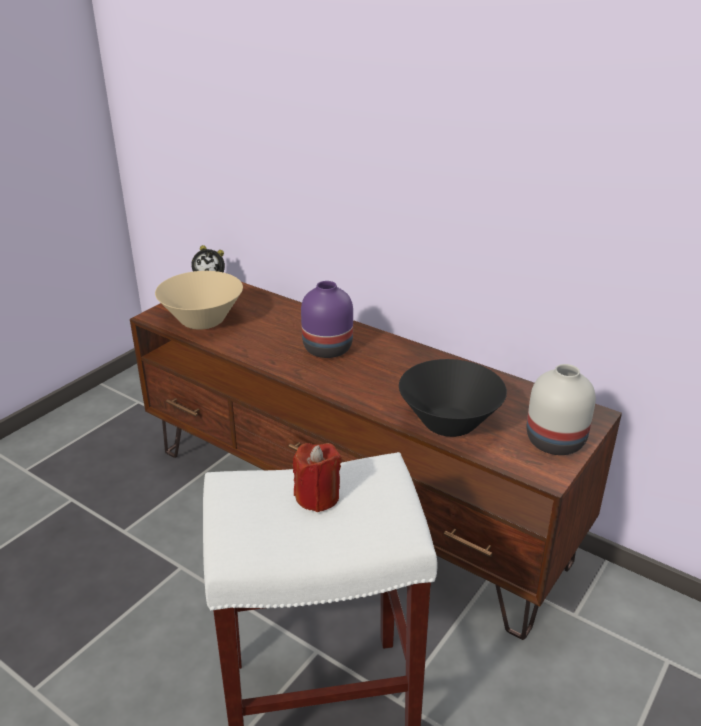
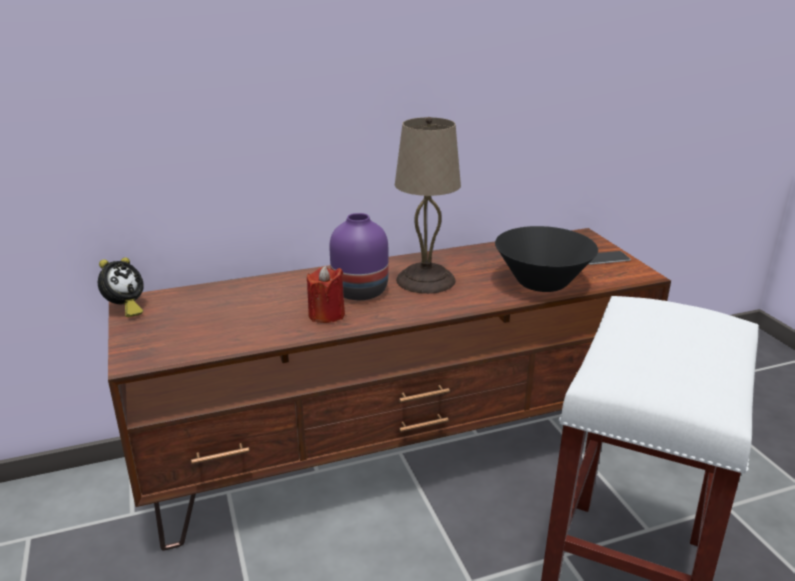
camera: 55 degrees left, 5 degrees down
beige bowl [155,271,243,330] -> none
red candle [293,443,341,512] -> red candle moved to [307,265,345,323]
white vase [527,364,596,455] -> phone [589,251,631,265]
none -> beige table lamp [395,117,461,294]

